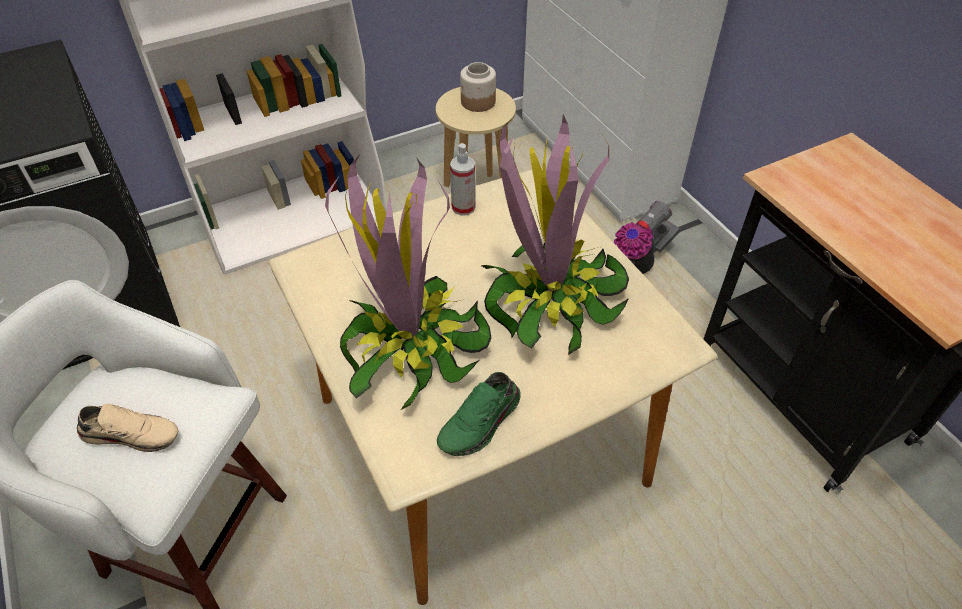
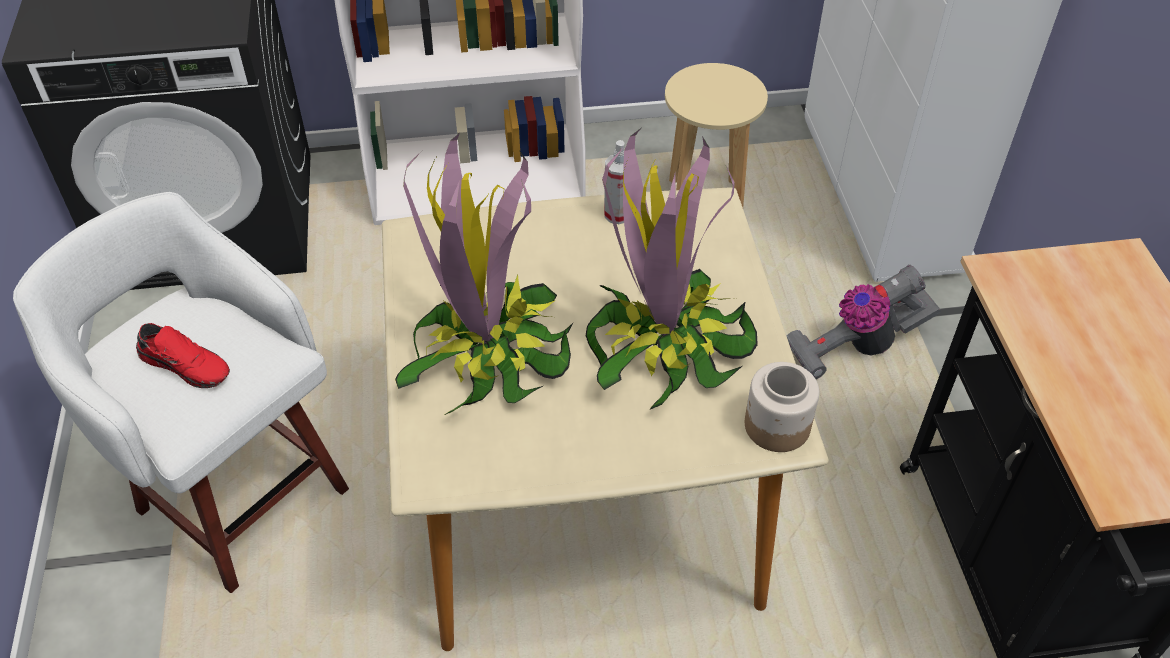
camera: 20 degrees right, 0 degrees up
beige shoe [77,403,179,452] -> red shoe [136,323,230,388]
green shoe [437,372,521,456] -> none
jar [460,62,496,112] -> jar moved to [745,362,819,452]

